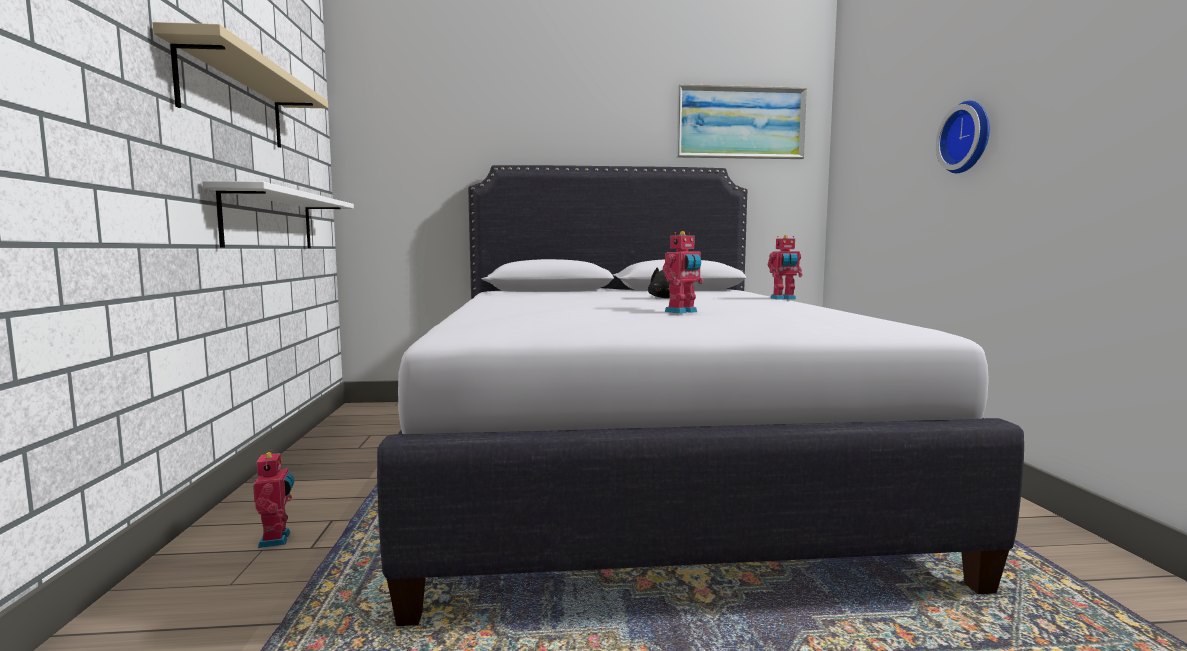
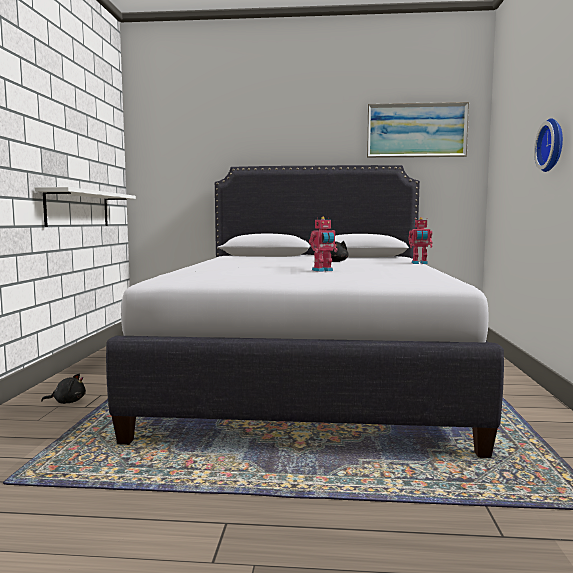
camera: 10 degrees right, 0 degrees up
beige shelf [152,22,328,148] -> none
toy robot [253,450,294,548] -> black plush toy [41,374,86,404]

